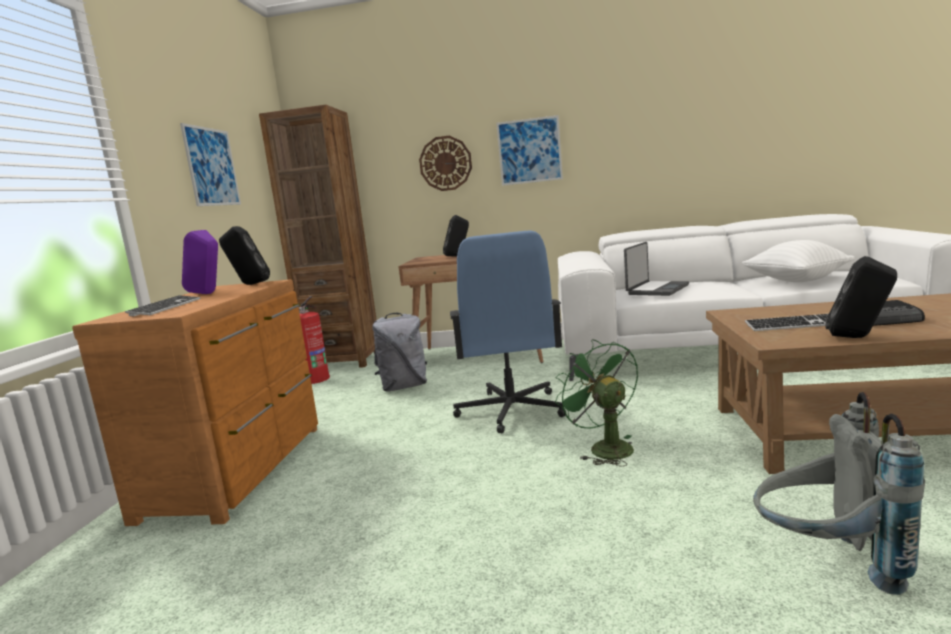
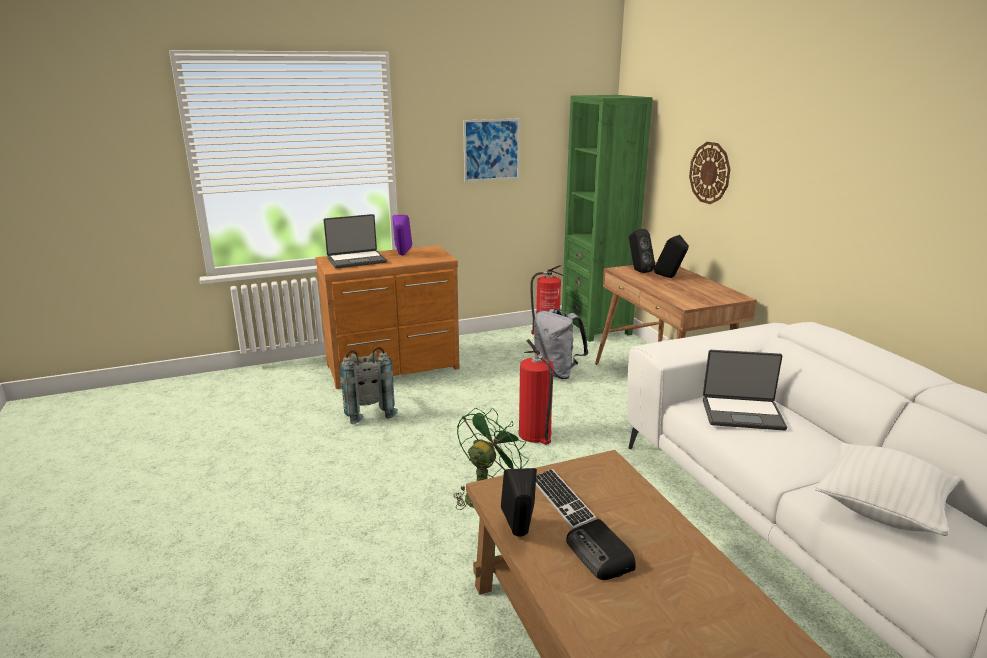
camera: 60 degrees right, 10 degrees up
keyboard [125,295,200,316] -> laptop [324,214,387,269]
black speaker [219,226,270,285] -> black speaker moved to [629,229,655,273]
brown bookcase [259,104,377,368] -> green bookcase [562,95,652,342]
blue office chair [450,230,566,434] -> fire extinguisher [518,339,554,445]
picture [496,115,563,186] -> none
grey backpack [753,392,925,595] -> grey backpack moved to [340,347,398,424]

